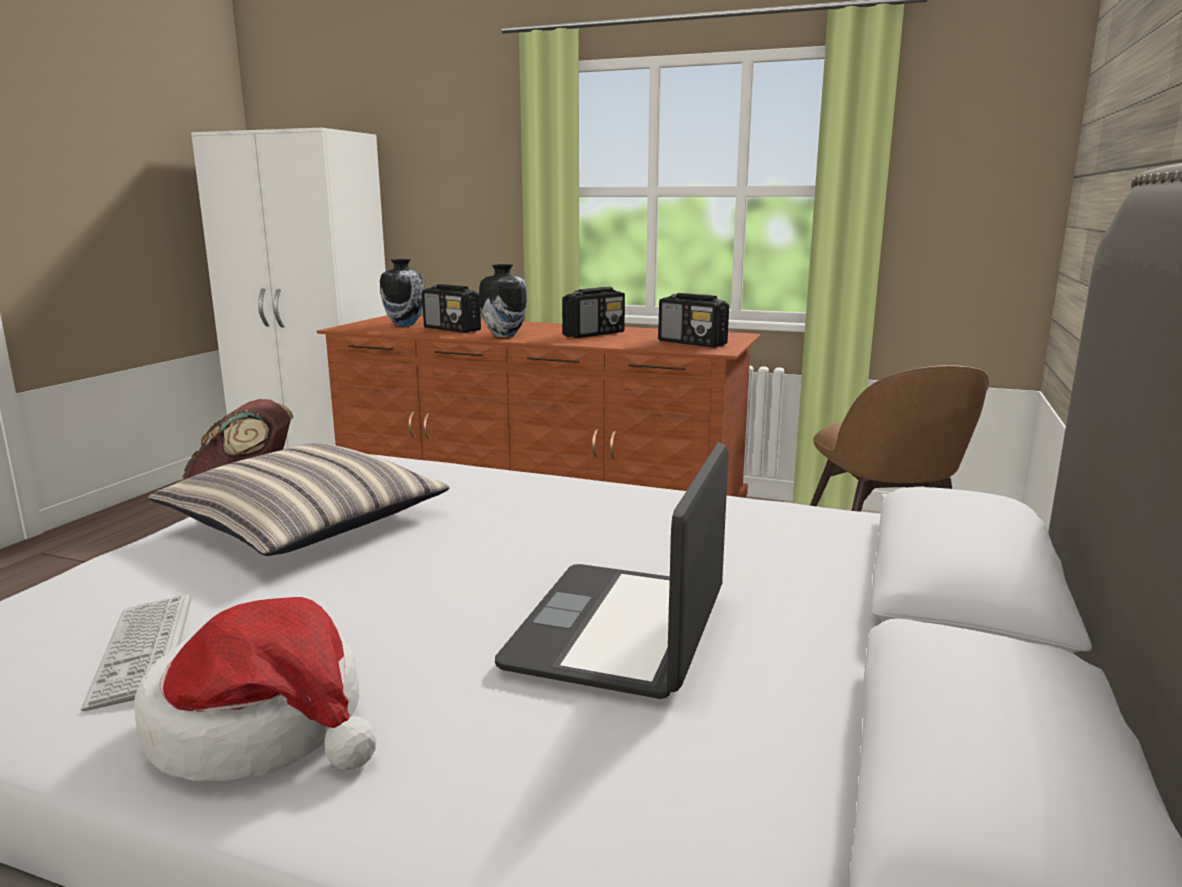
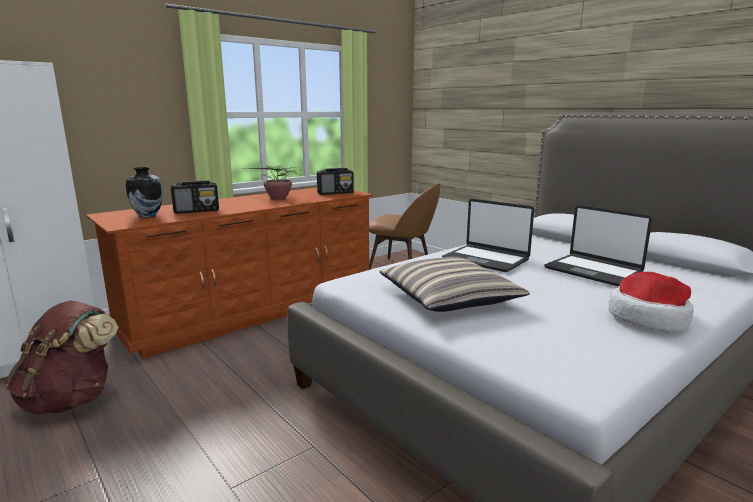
camera: 60 degrees left, 0 degrees up
keyboard [81,594,191,711] -> none
vase [479,264,527,337] -> none
radio [562,287,625,338] -> potted plant [245,164,302,199]
none -> laptop [442,199,534,272]

